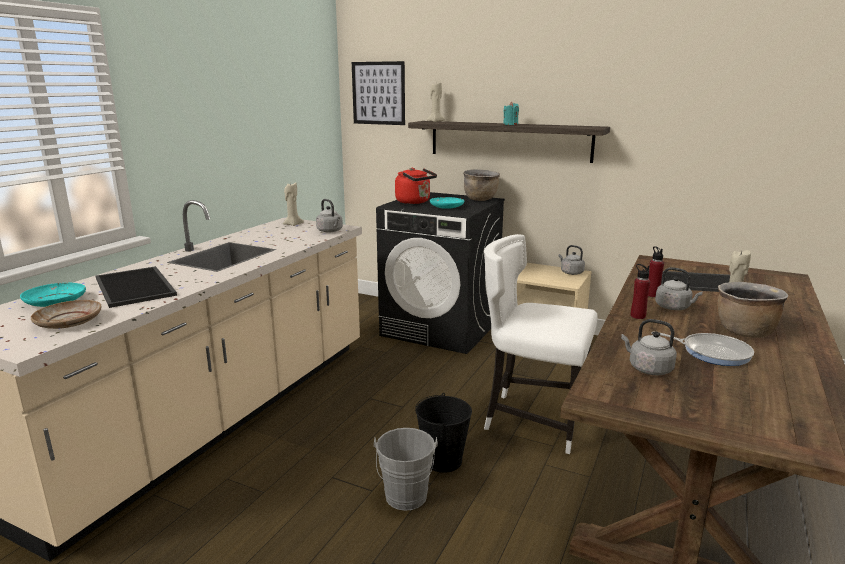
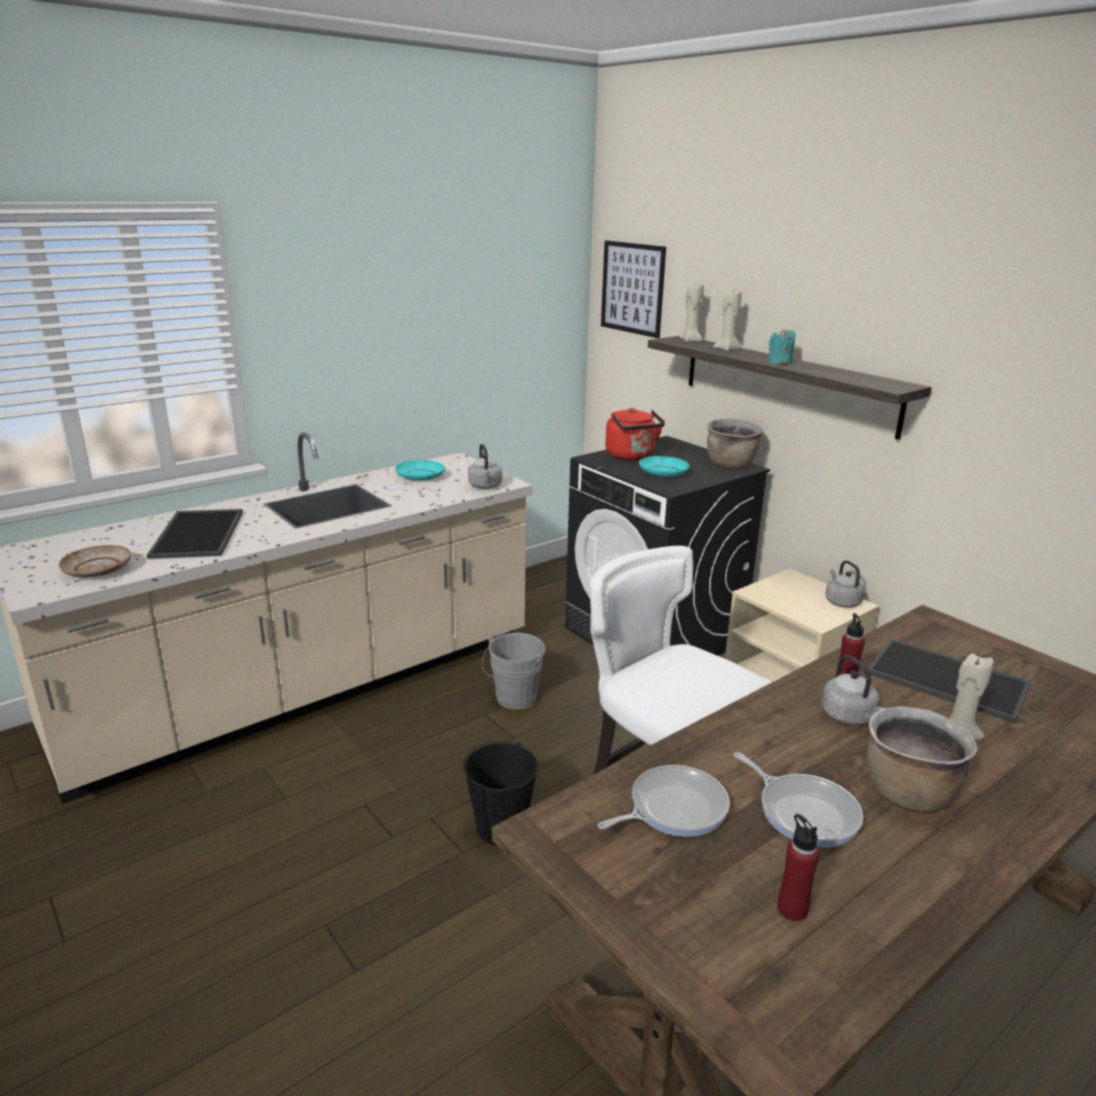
camera: 25 degrees right, 5 degrees up
turquoise plate [20,283,86,307] -> turquoise plate moved to [395,460,445,481]
beige candle [283,182,304,226] -> beige candle moved to [713,291,742,351]
grey bucket [374,428,438,511] -> grey bucket moved to [482,633,546,709]
grey kettle [621,319,677,375] -> frying pan [598,765,730,837]
red bottle [631,264,650,319] -> red bottle moved to [777,814,819,921]

